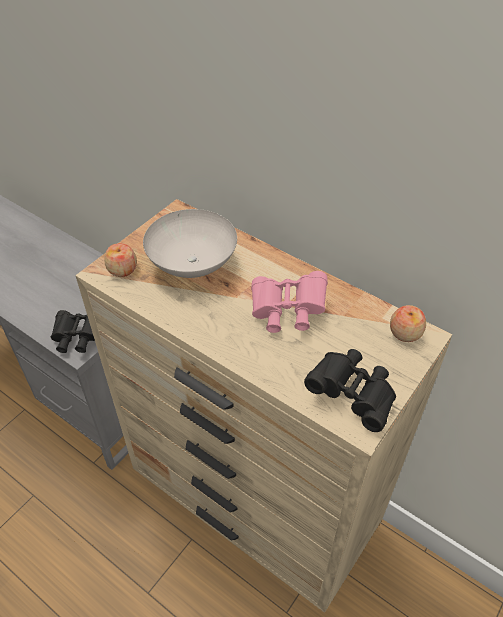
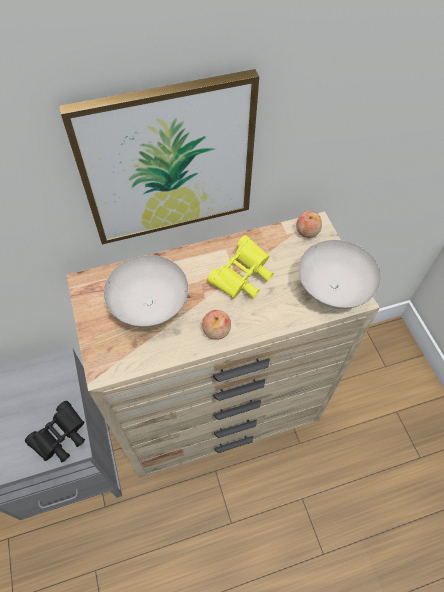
camera: 55 degrees left, 10 degrees up
apple [104,243,137,277] -> apple moved to [202,310,231,340]
pink binoculars [251,271,328,333] -> yellow binoculars [207,235,274,299]
black binoculars [304,349,396,432] -> white bowl [298,240,381,309]
none -> picture [59,69,259,245]

